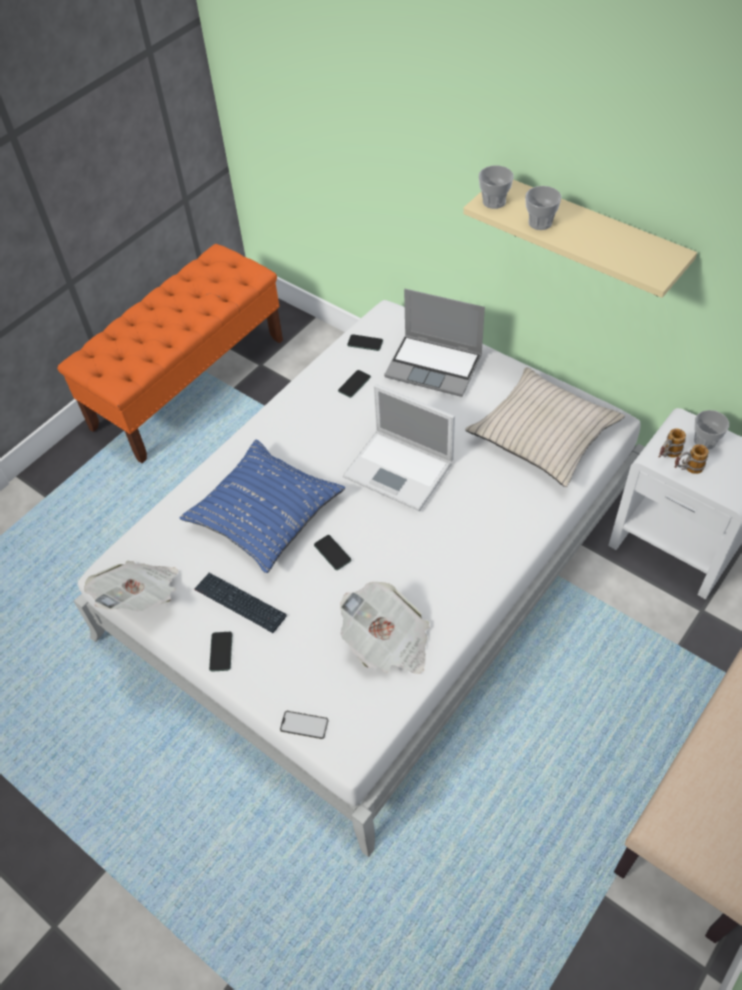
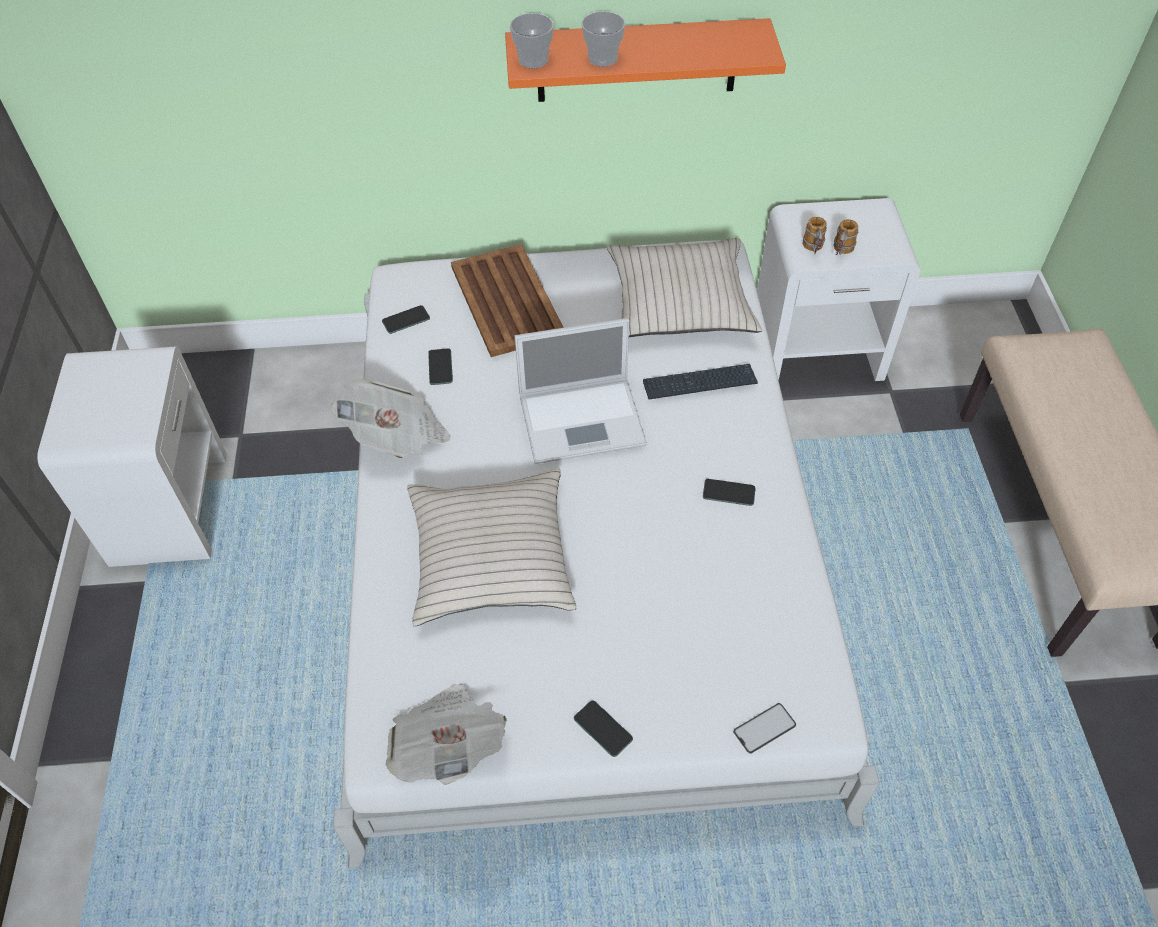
camera: 45 degrees left, 0 degrees up
orange bench [57,244,283,463] -> white nightstand [37,346,227,567]
blue pillow [180,440,345,573] -> beige pillow [407,468,576,626]
keyboard [194,573,287,633] -> keyboard moved to [643,364,758,399]
phone [314,535,351,570] -> phone moved to [703,479,756,506]
newspaper [340,582,429,674] -> newspaper moved to [331,378,451,458]
laptop [384,289,485,397] -> brown tray [451,244,564,357]
beige shelf [463,179,697,298] -> orange shelf [505,18,786,102]
cup [694,410,729,450] -> none

